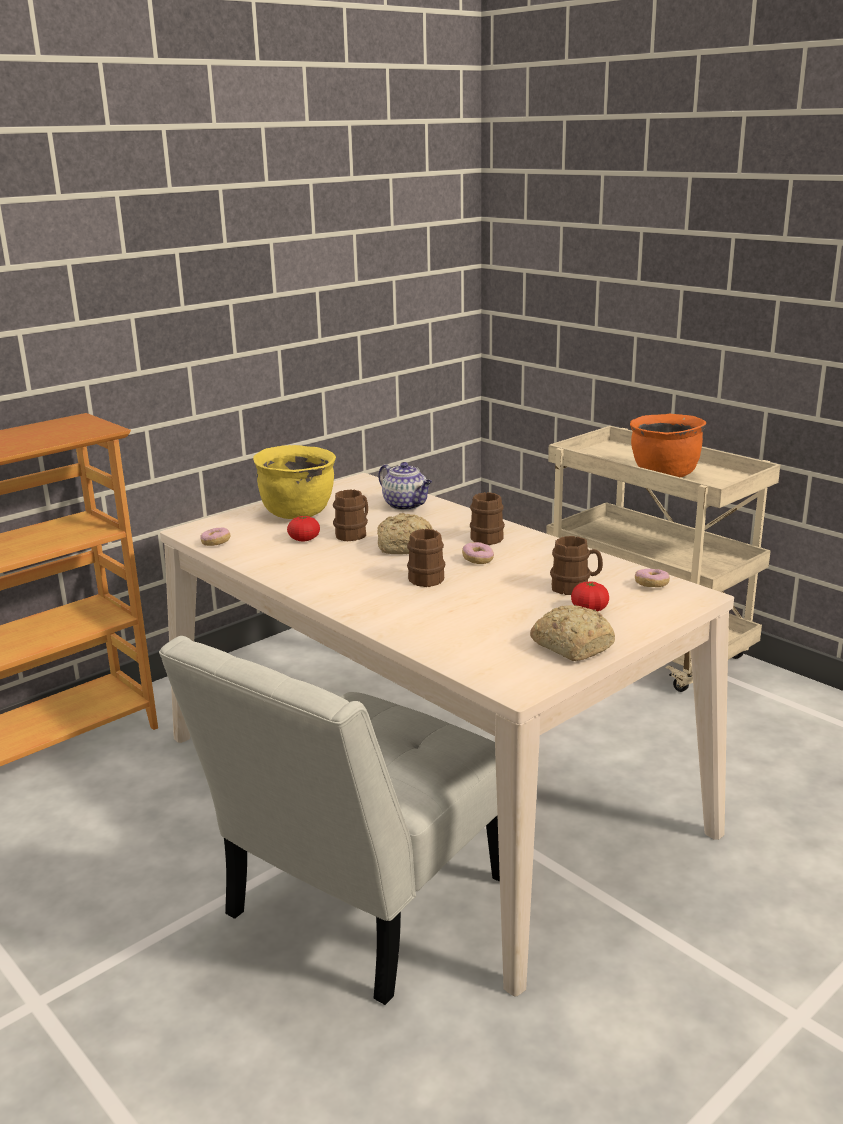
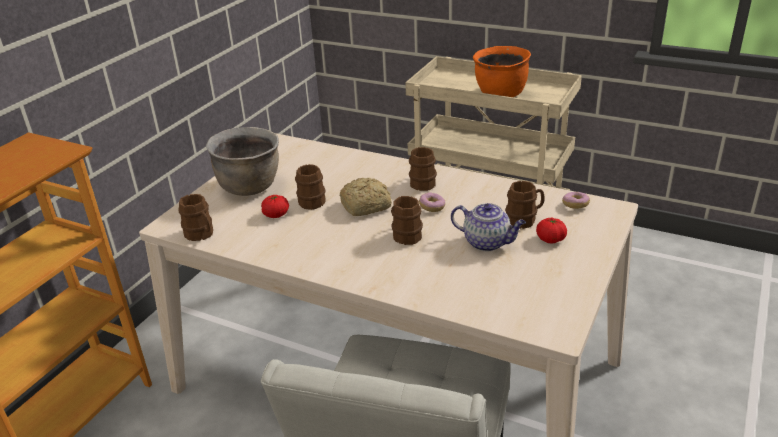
camera: 20 degrees left, 10 degrees up
donut [200,527,230,546] -> brown mug [178,194,213,241]
yellow cooking pot [253,445,336,519] -> brown cooking pot [206,127,279,196]
teapot [378,462,432,510] -> teapot moved to [451,203,526,251]
bread [530,605,615,661] -> none

